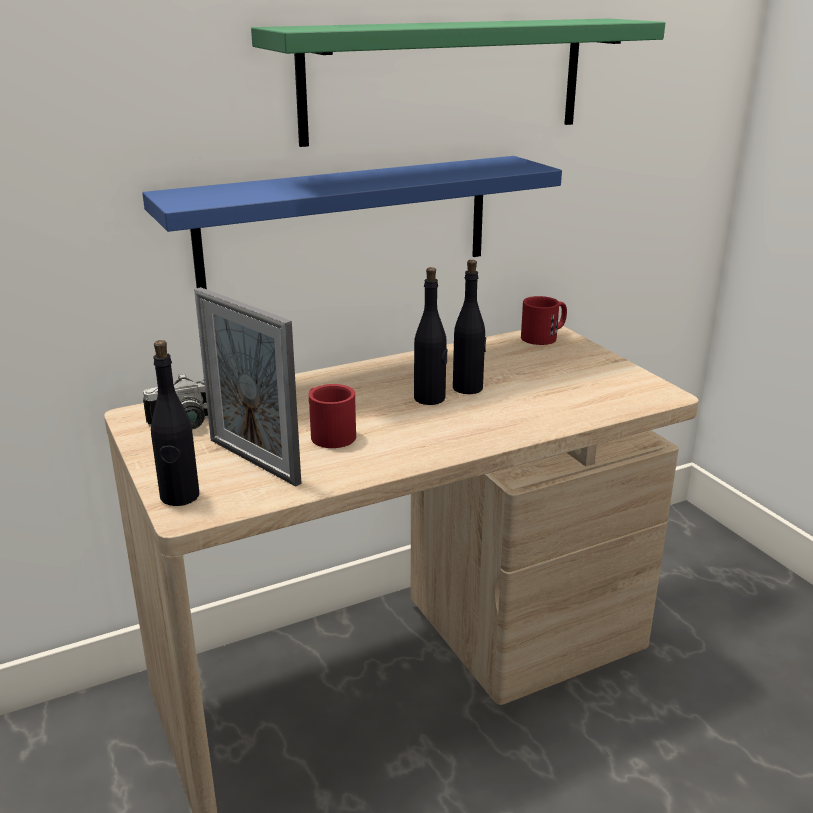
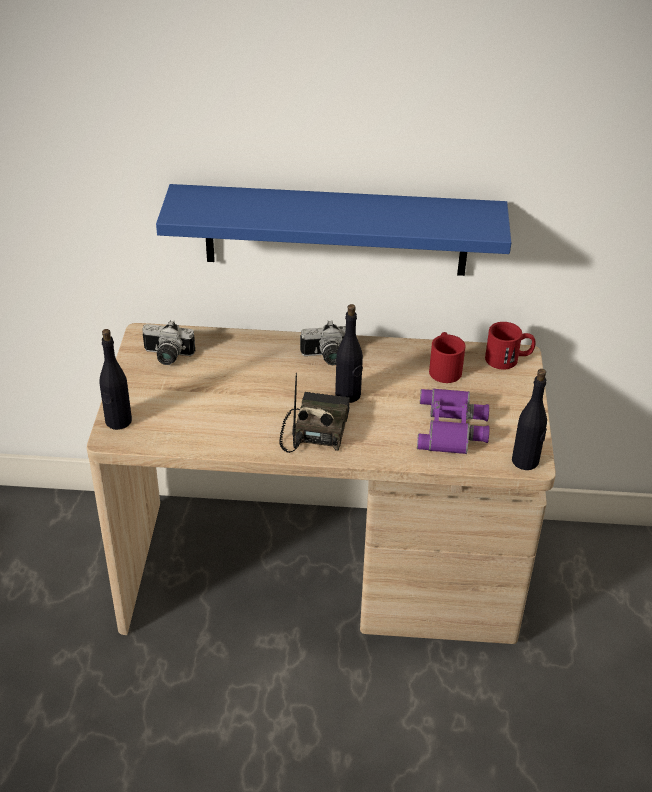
camera: 30 degrees right, 15 degrees up
picture frame [194,287,301,487] -> none
green shelf [251,19,665,147] -> none
red mug [309,384,356,448] -> red mug moved to [429,332,466,383]
black bottle [453,260,486,394] -> black bottle moved to [512,369,547,470]
none -> radio [279,373,350,453]
none -> camera [300,320,346,365]
none -> purple binoculars [417,388,489,454]

